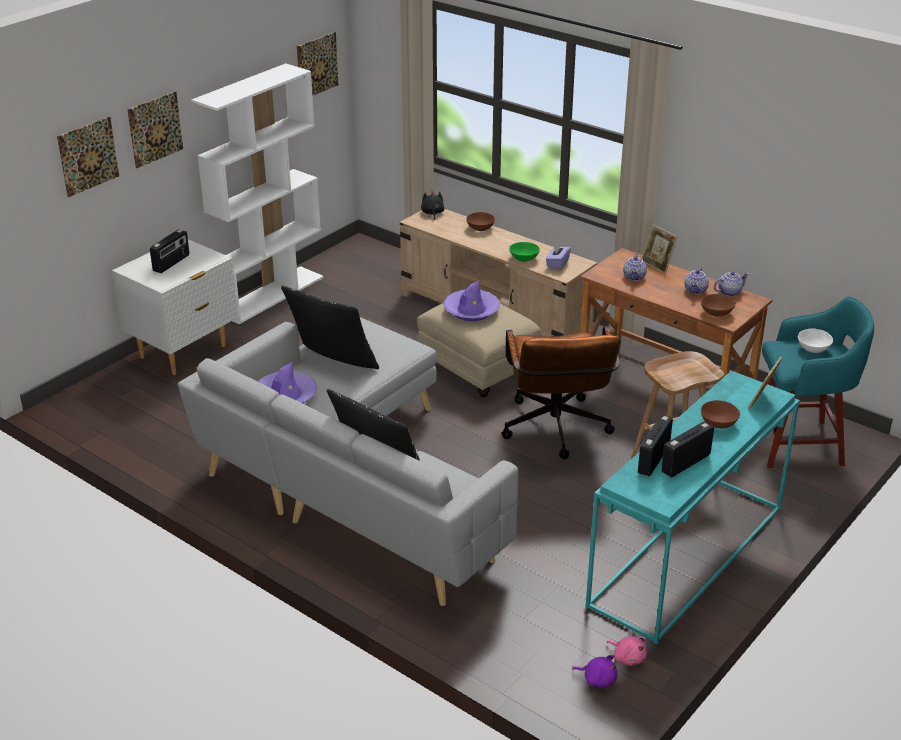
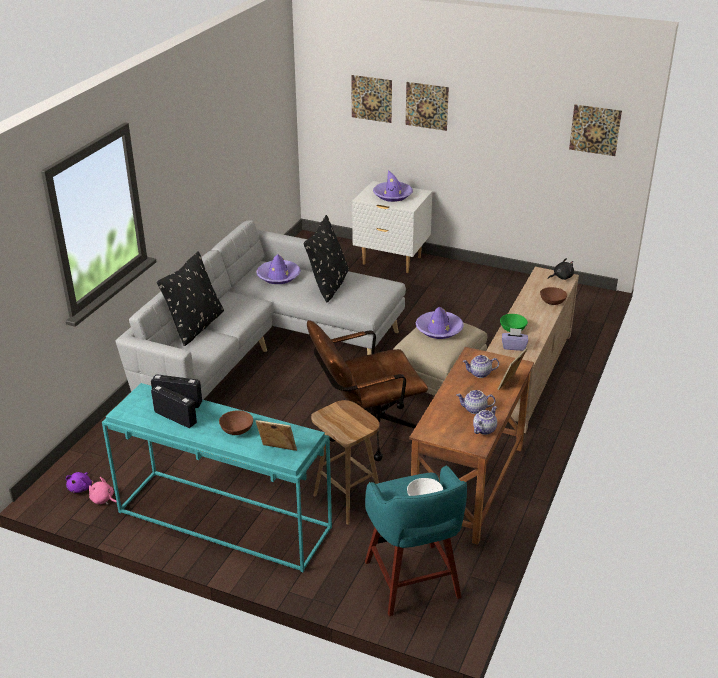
camera: 75 degrees right, 0 degrees up
radio [150,229,189,273] -> purple hat [373,170,413,202]
white bookcase [191,63,324,324] -> none
pink plush toy [607,636,647,666] -> pink plush toy turned 90 degrees clockwise [89,477,117,505]
brown bowl [701,294,736,317] -> none
teapot [714,272,749,296] -> teapot turned 105 degrees counterclockwise [473,406,497,435]

